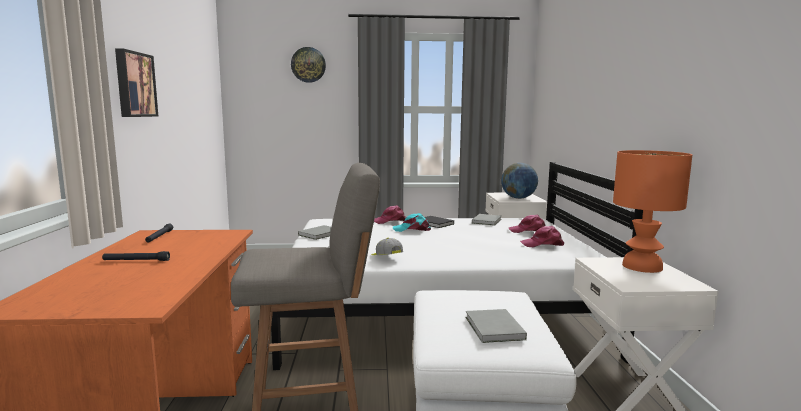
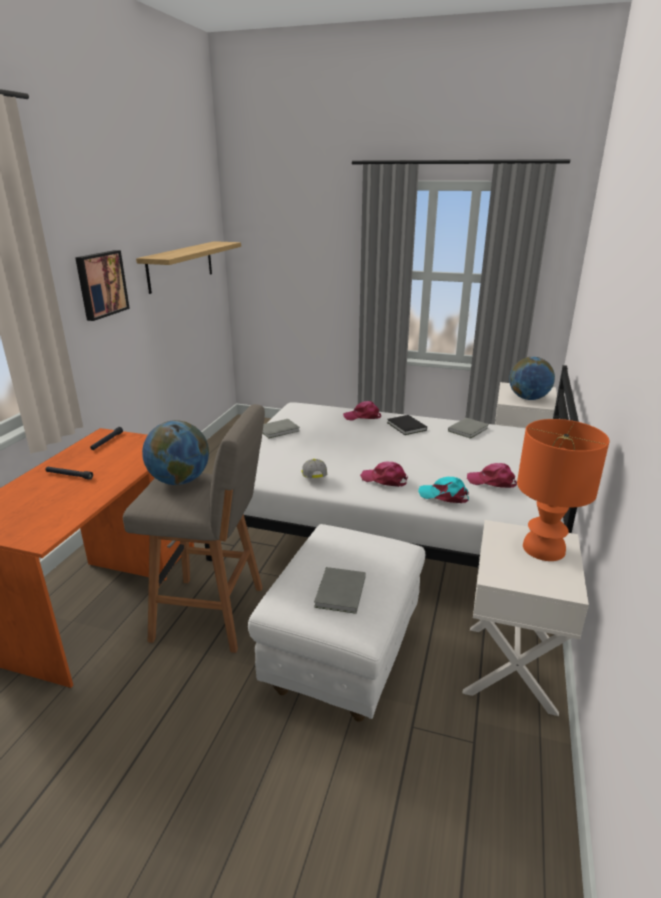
camera: 20 degrees right, 15 degrees up
wall clock [291,47,326,83] -> none
turquoise cap [393,213,431,232] -> turquoise cap moved to [418,477,469,503]
pink cap [508,215,546,233] -> pink cap moved to [360,461,408,487]
none -> shelf [136,241,241,294]
none -> globe [142,420,209,485]

